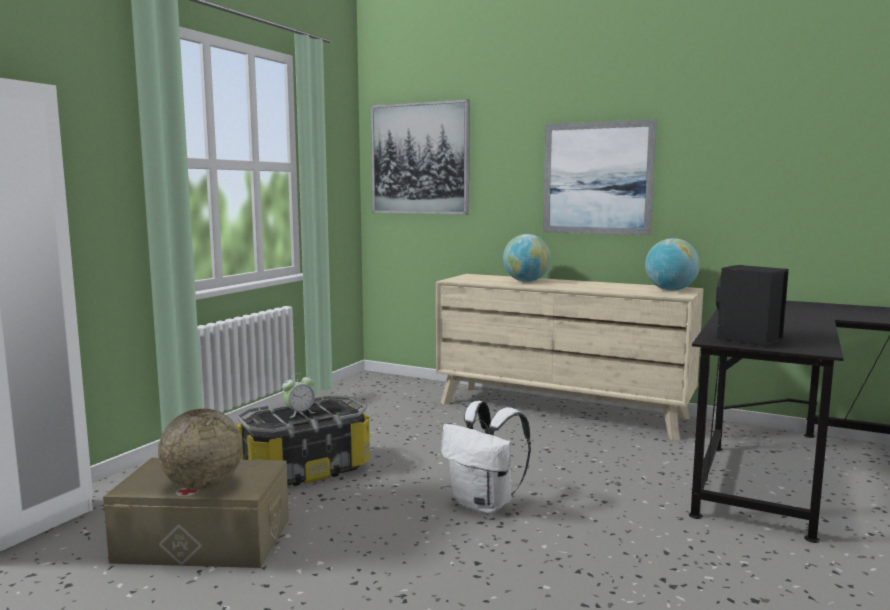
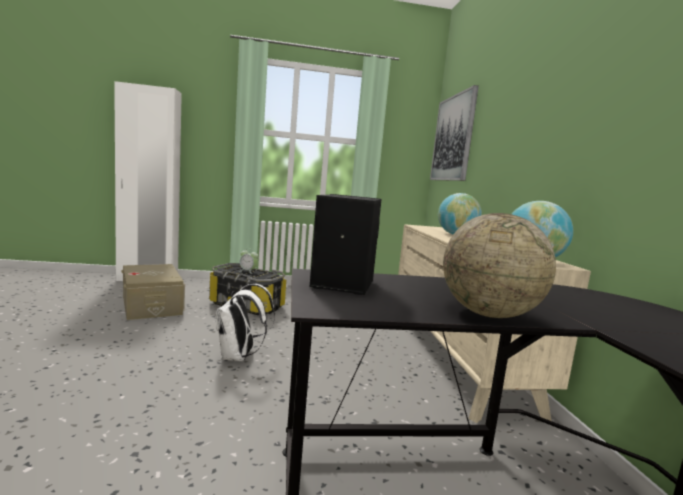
camera: 55 degrees right, 0 degrees up
globe [158,409,243,490] -> globe moved to [443,213,556,318]
picture [543,119,657,235] -> none

